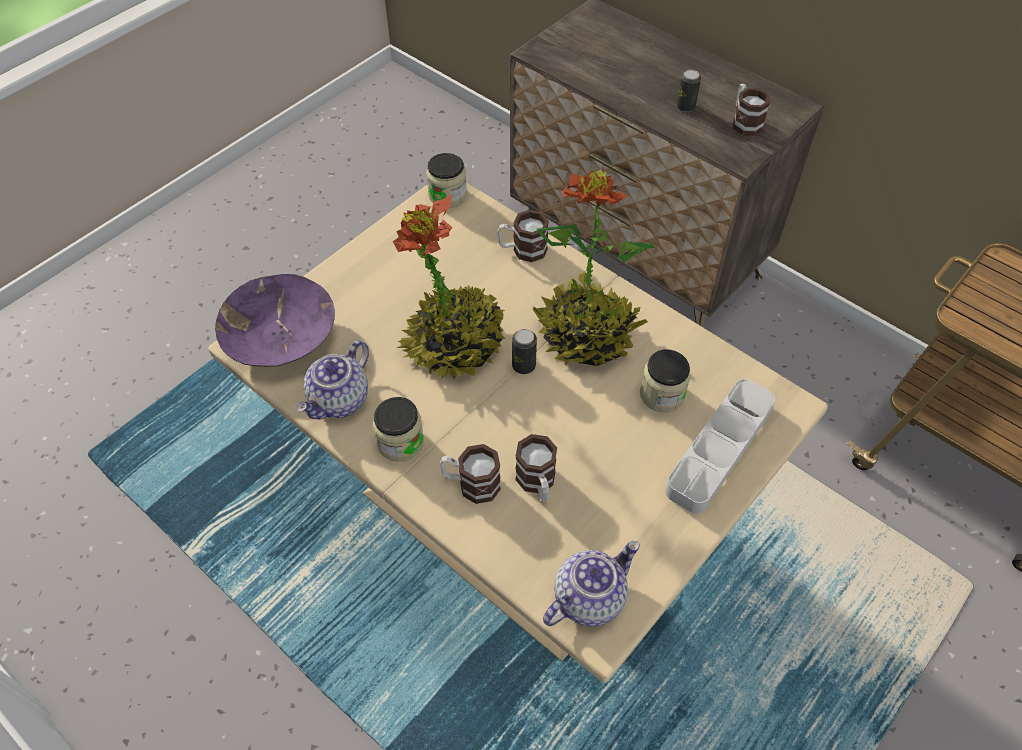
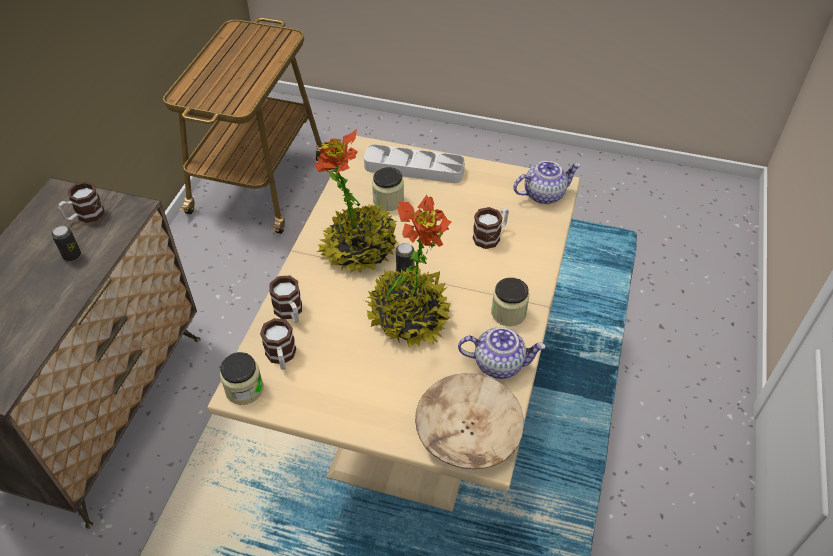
camera: 115 degrees left, 5 degrees down
purple bowl [215,274,335,367] -> beige bowl [415,373,524,469]
mug [440,444,501,504] -> mug moved to [260,318,296,370]
teapot [543,541,640,626] -> teapot turned 135 degrees clockwise [513,161,581,204]

